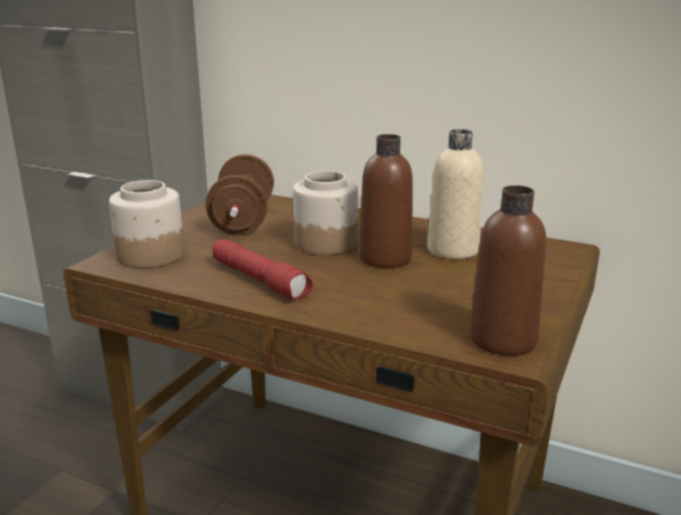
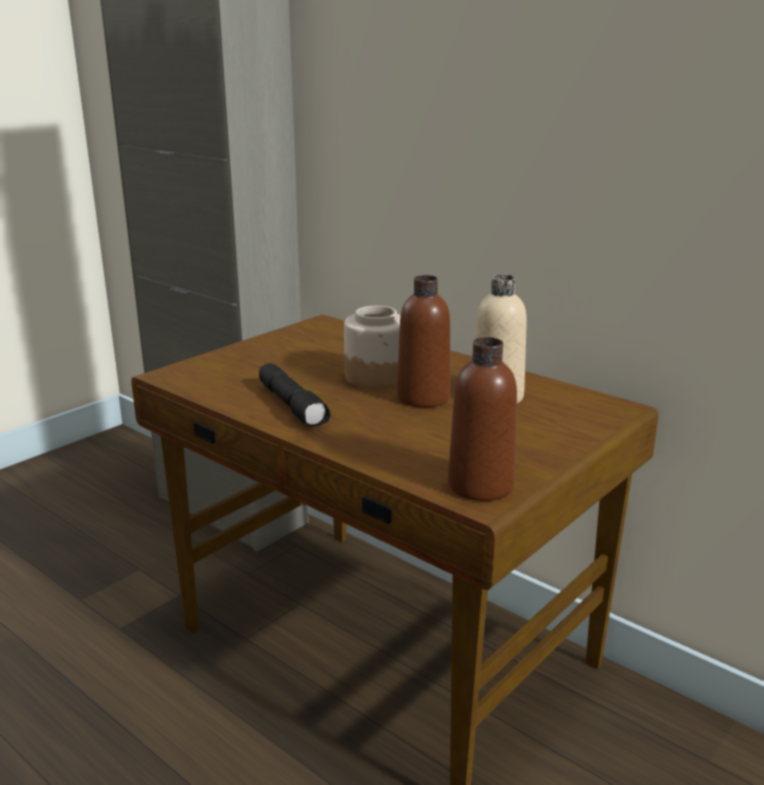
camera: 15 degrees right, 0 degrees up
jar [109,180,184,268] -> none
brown dumbbell [206,154,274,235] -> none
red flashlight [212,239,313,300] -> black flashlight [259,363,331,427]

